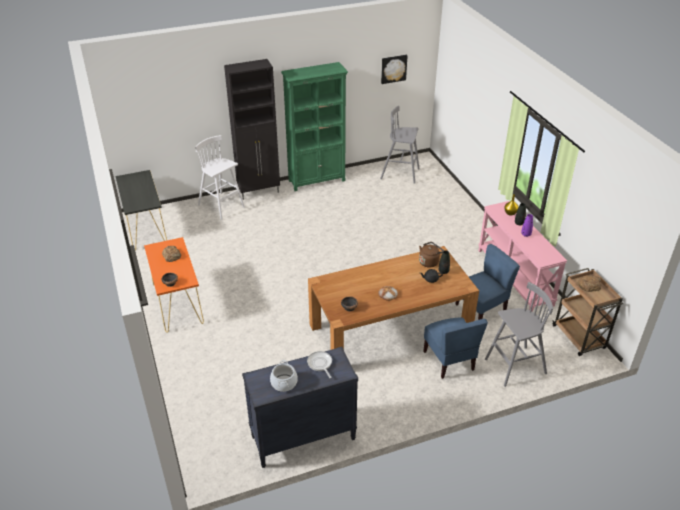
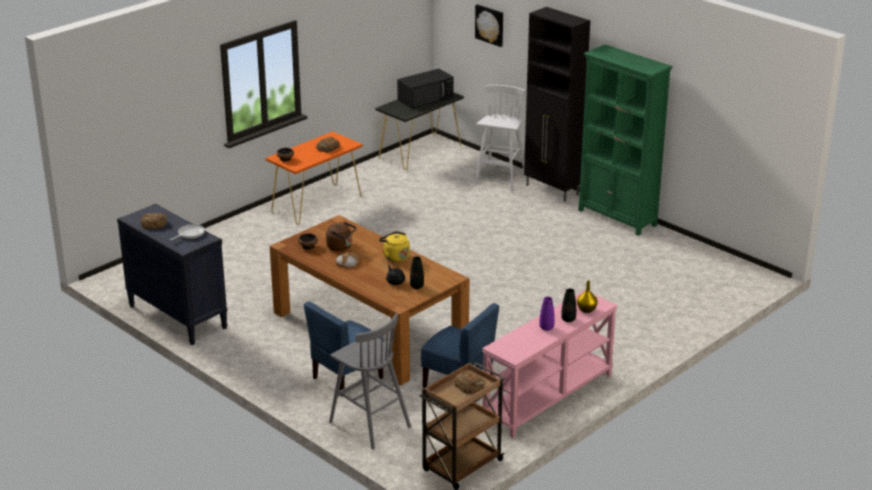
camera: 65 degrees right, 10 degrees down
cooking pot [270,360,298,392] -> bread [141,213,167,229]
grey stool [380,106,419,184] -> none
picture [381,55,408,84] -> picture moved to [475,4,503,47]
brown kettle [419,242,444,268] -> brown kettle moved to [326,222,356,251]
none -> yellow kettle [379,231,410,262]
none -> black microwave [397,69,454,109]

